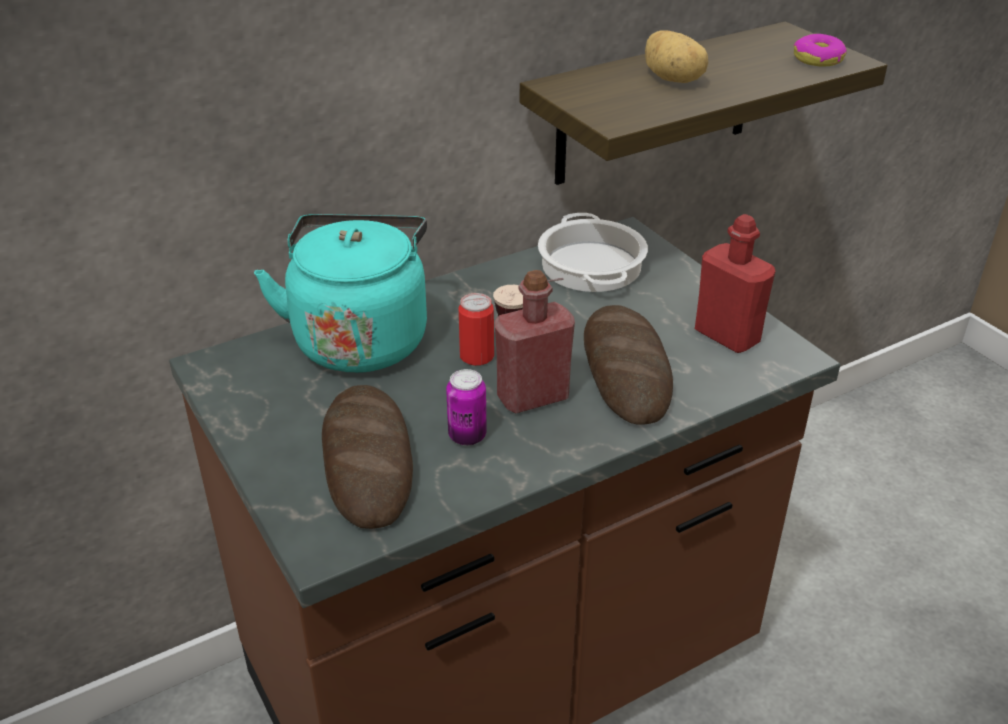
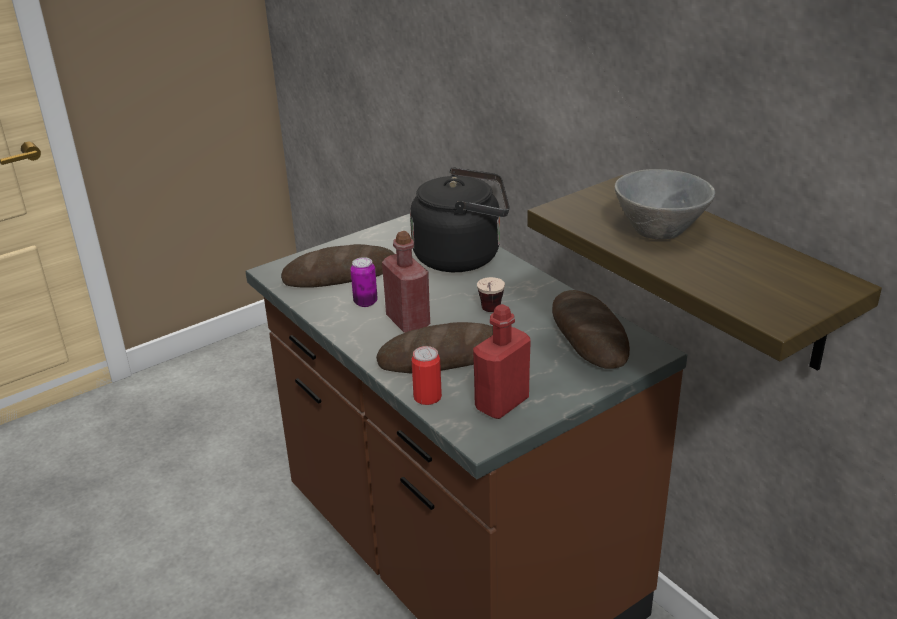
camera: 85 degrees right, 5 degrees down
turquoise kettle [254,214,427,373] -> black kettle [410,167,510,272]
can [459,293,494,366] -> can moved to [411,346,442,405]
cooking pot [538,213,648,292] -> bread [552,290,630,369]
potato [645,30,708,83] -> grey bowl [615,169,715,240]
donut [794,34,847,67] -> none

